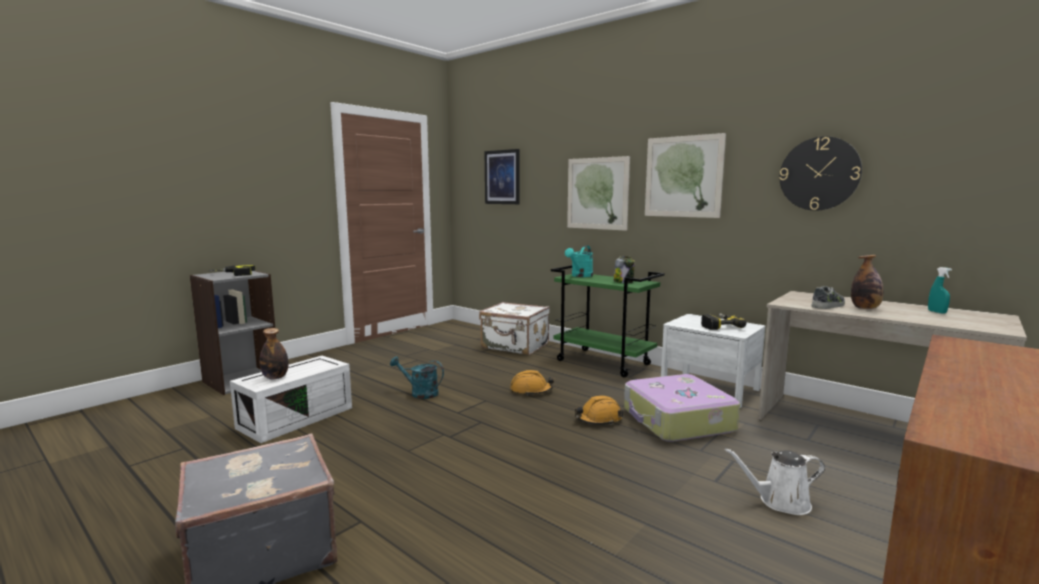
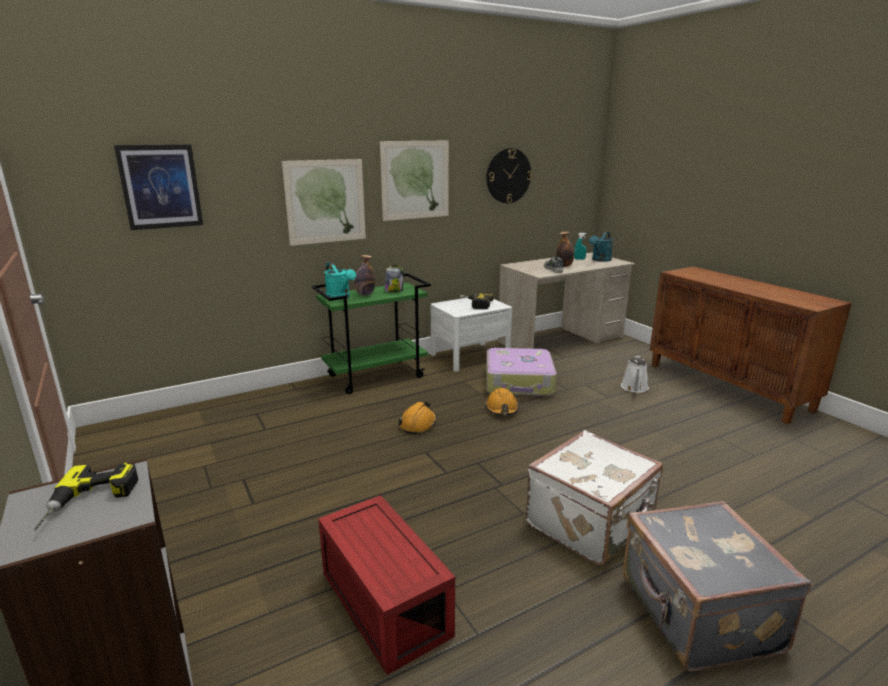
camera: 70 degrees left, 10 degrees up
white storage box [230,356,352,443] -> red storage box [318,495,455,675]
bottle [259,328,289,379] -> bottle moved to [355,255,375,296]
turquoise watering can [390,356,444,399] -> turquoise watering can moved to [589,232,613,262]
white suitcase [479,302,550,355] -> white suitcase moved to [526,430,663,565]

